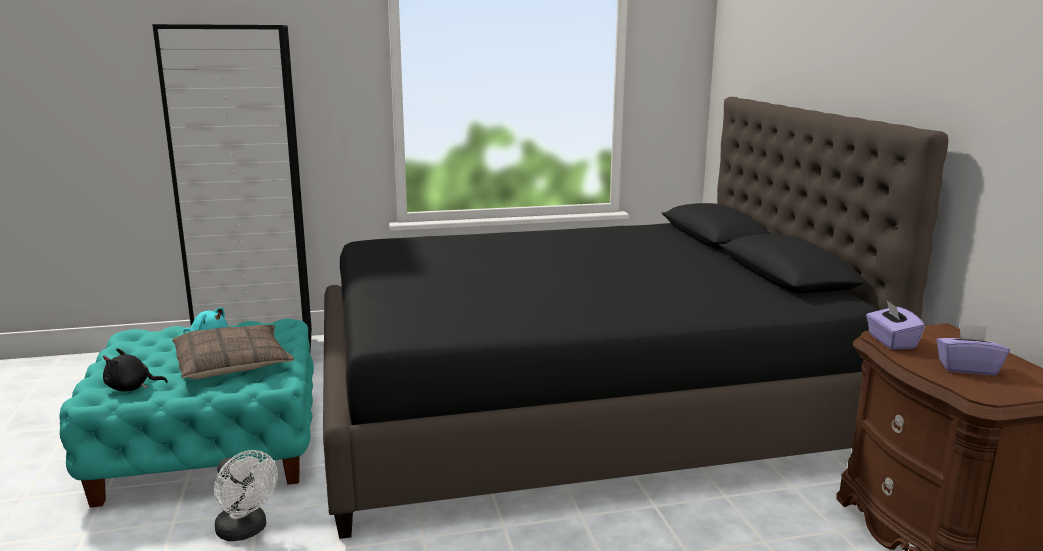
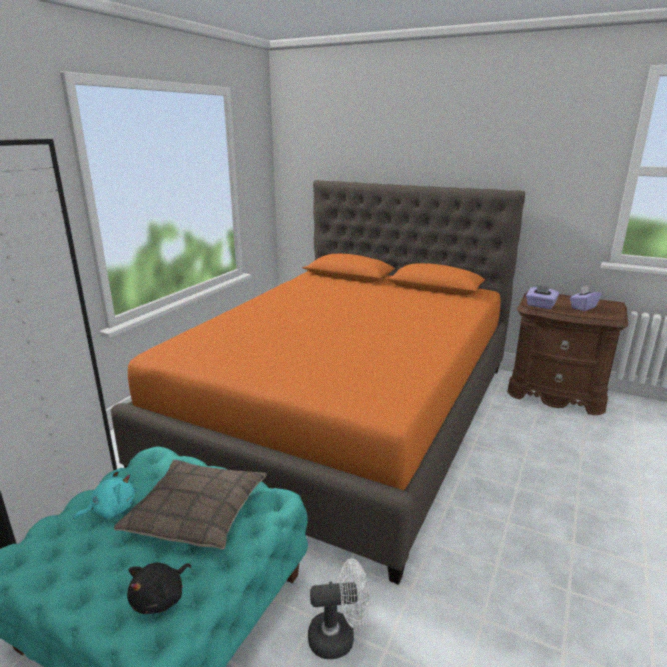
camera: 50 degrees left, 5 degrees up
black bed [323,97,948,539] -> orange bed [111,180,525,585]

